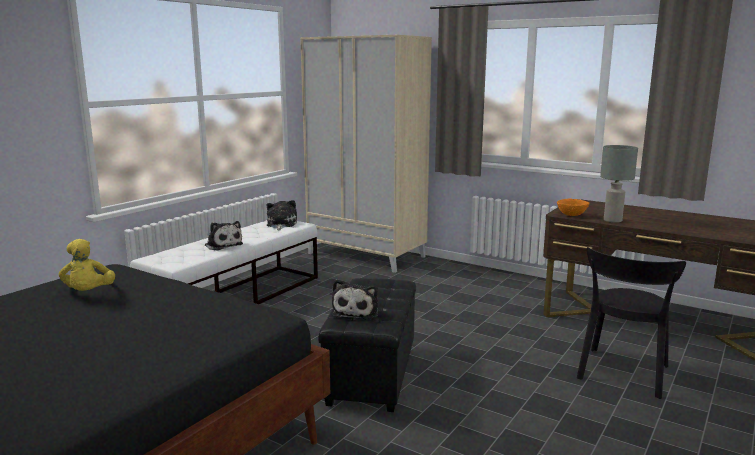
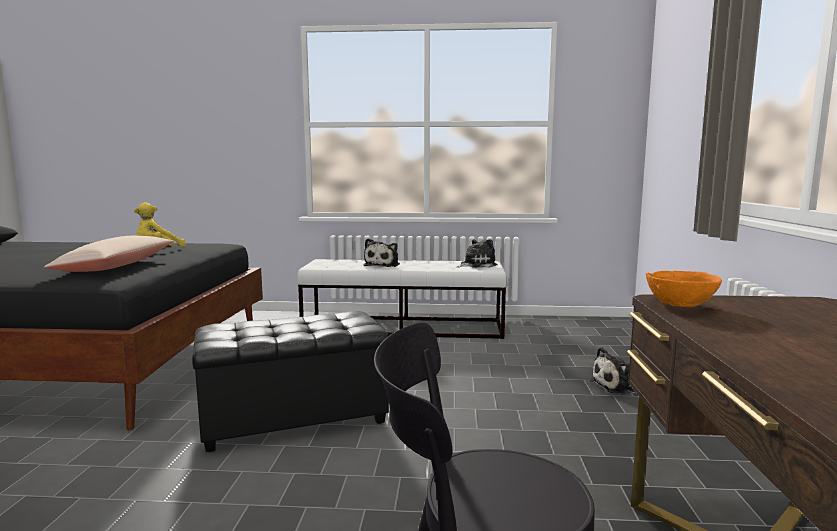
camera: 60 degrees right, 5 degrees down
beige wardrobe [300,35,432,273] -> none
plush toy [332,279,378,319] -> plush toy moved to [589,347,636,395]
grey table lamp [600,145,638,223] -> none
none -> beige pillow [44,236,174,272]

